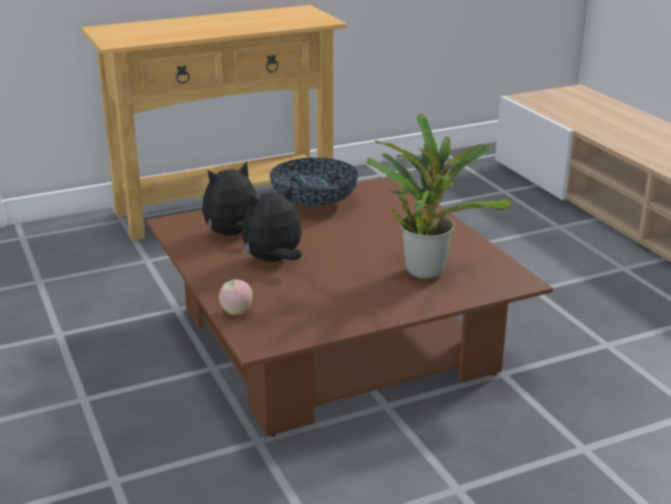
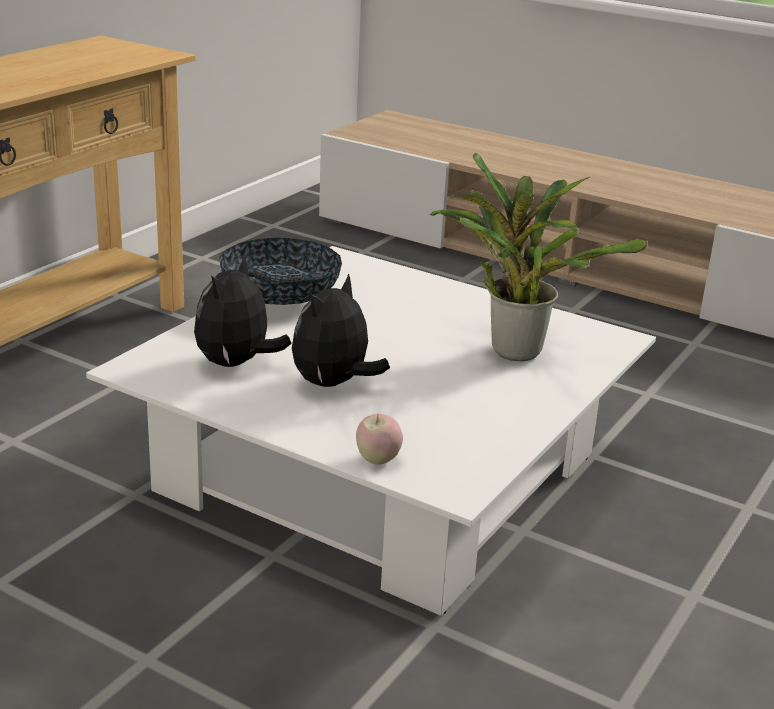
camera: 35 degrees left, 0 degrees up
brown coffee table [146,177,553,437] -> white coffee table [86,246,656,616]

